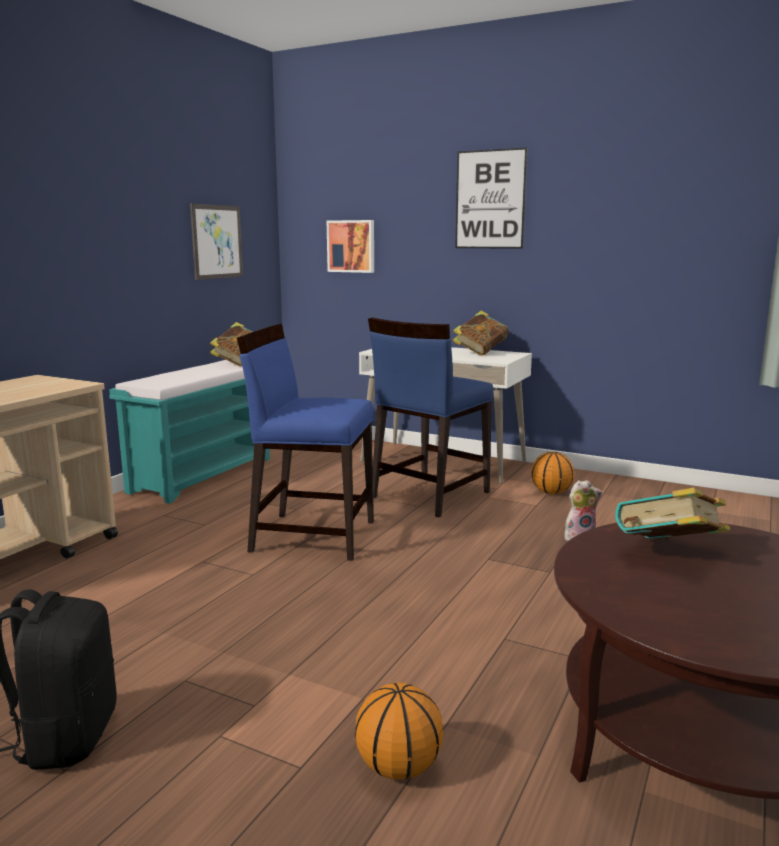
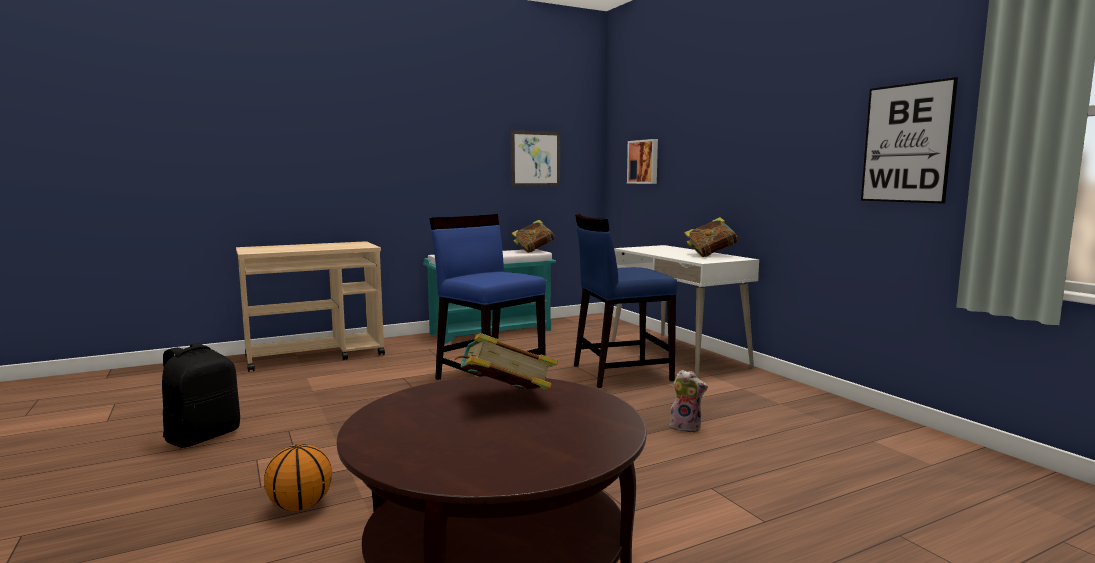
camera: 35 degrees right, 5 degrees down
picture [455,148,527,249] -> picture moved to [861,77,958,204]
basketball [531,452,575,494] -> none

